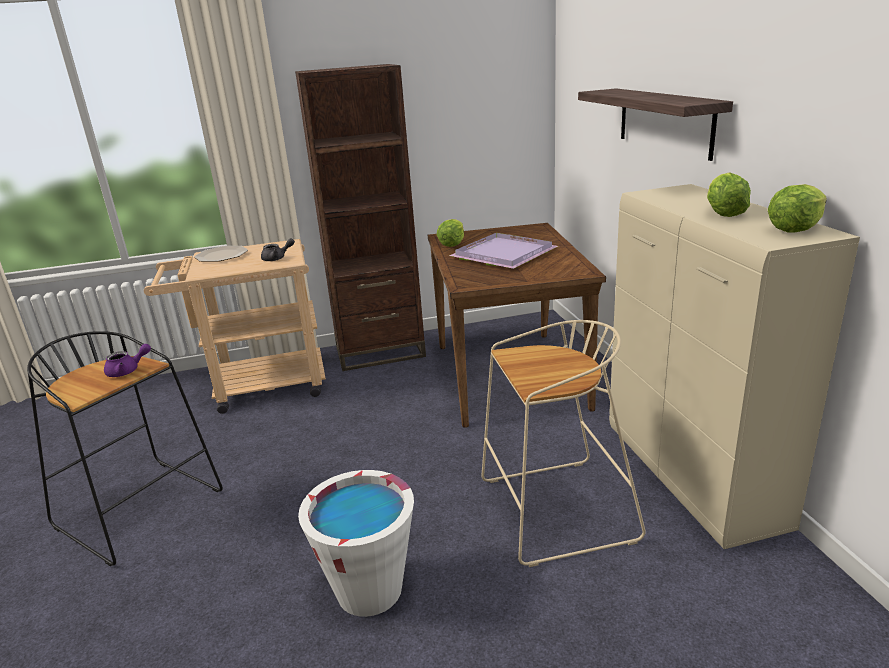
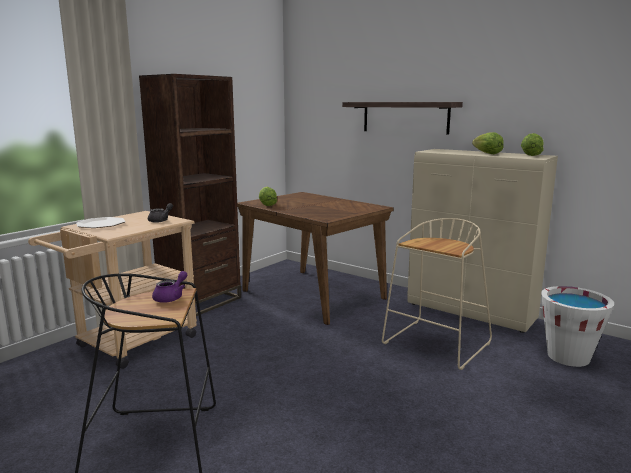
camera: 40 degrees left, 10 degrees down
white bucket [298,470,414,617] -> white bucket moved to [541,286,615,367]
purple tray [449,233,558,269] -> none

